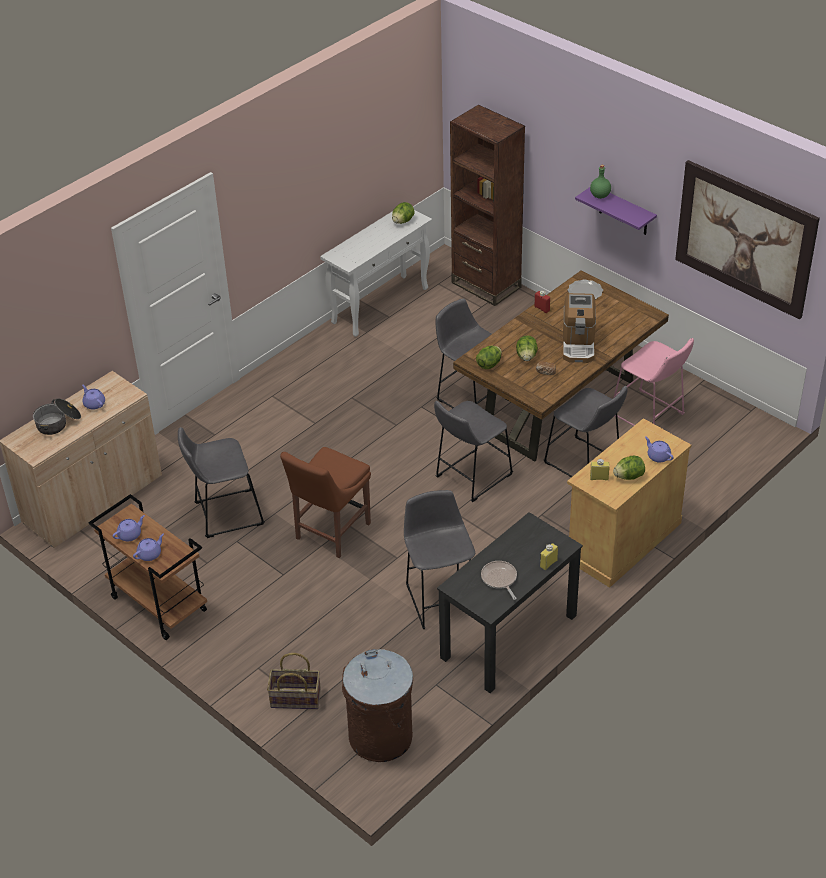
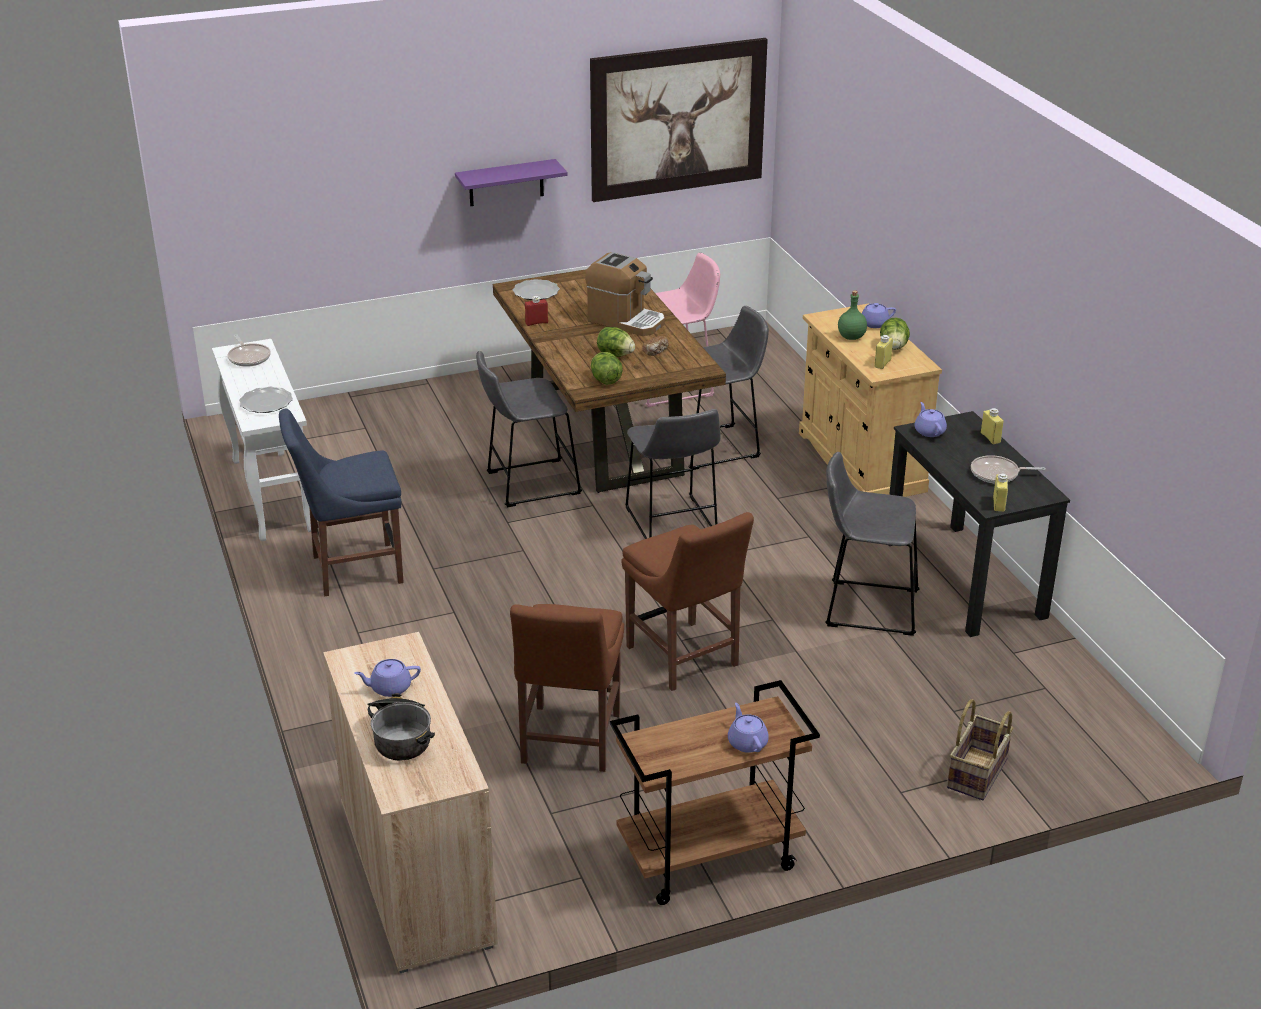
camera: 65 degrees left, 10 degrees down
purple teapot [113,515,145,541] -> purple teapot moved to [915,402,947,437]
grey stool [178,427,265,538] -> brown chair [510,604,624,772]
brown trash can [342,649,413,762] -> none
lettuce [392,202,415,224] -> frying pan [227,334,271,367]
brown bookcase [450,105,525,306] -> none
green bottle [590,165,611,199] -> green bottle moved to [838,290,867,340]
none -> plate [239,387,293,413]
none -> blue chair [279,409,404,596]
none -> yellow bottle [993,473,1008,512]

